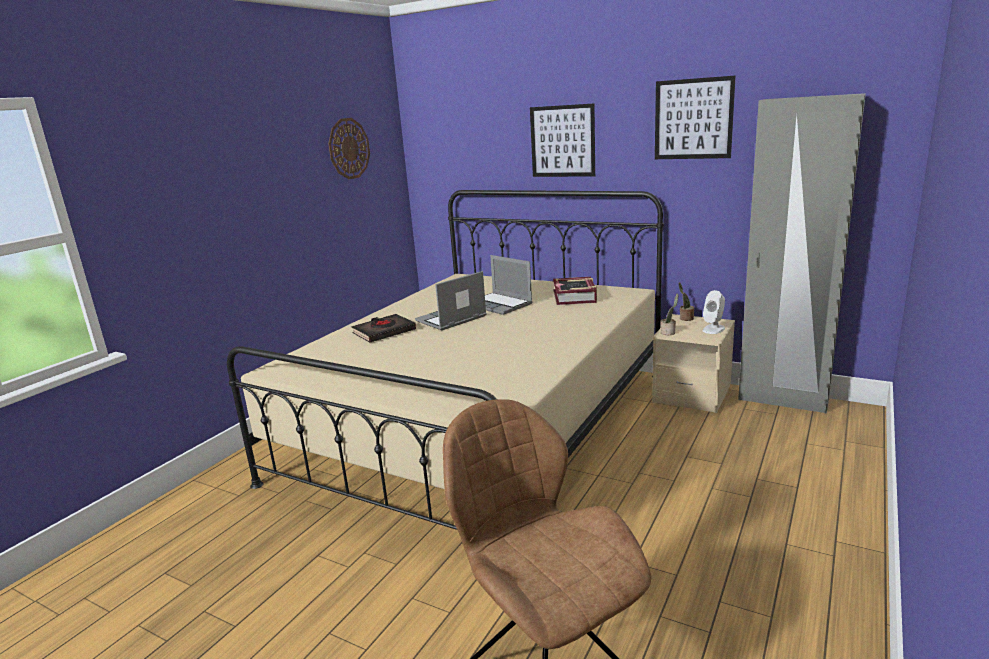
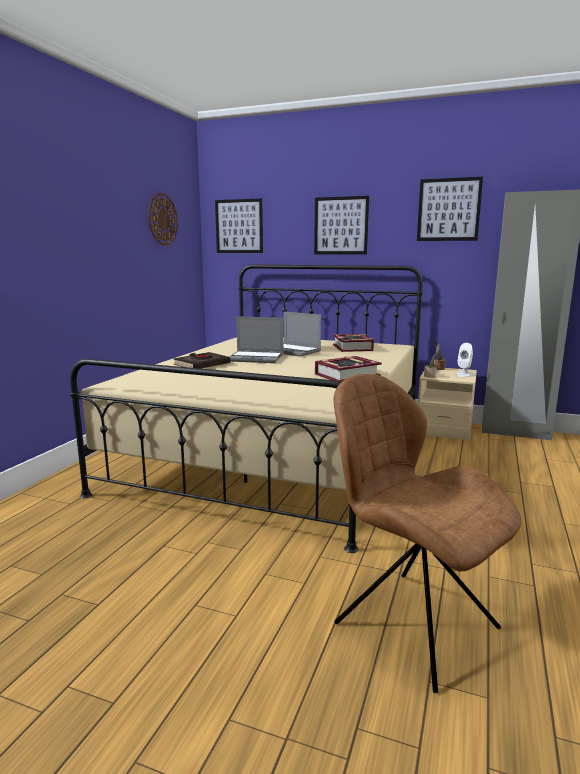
camera: 10 degrees left, 5 degrees down
laptop [415,271,487,330] -> laptop turned 120 degrees counterclockwise [229,316,284,363]
none -> picture [215,198,263,253]
none -> book [315,356,382,382]

